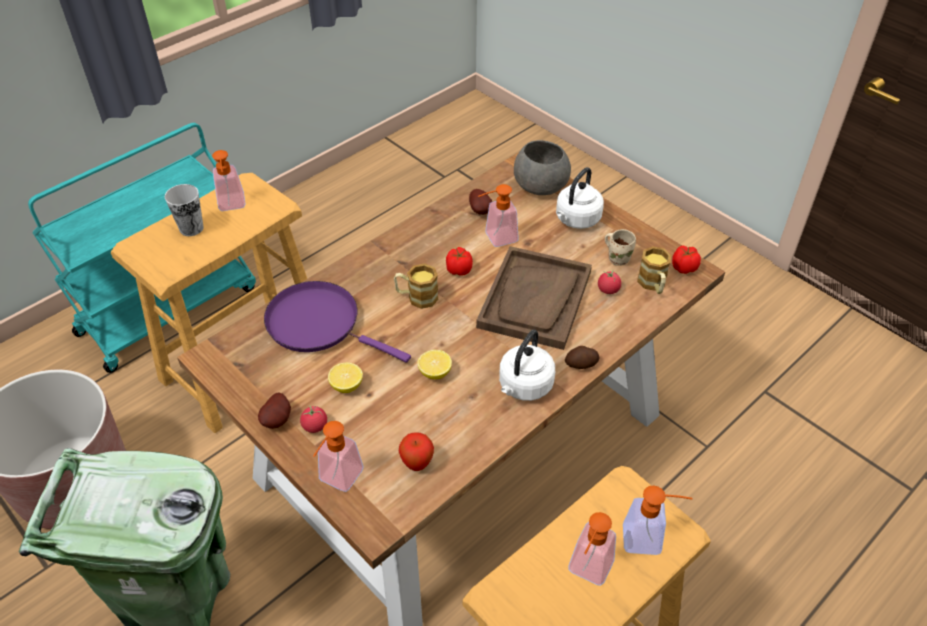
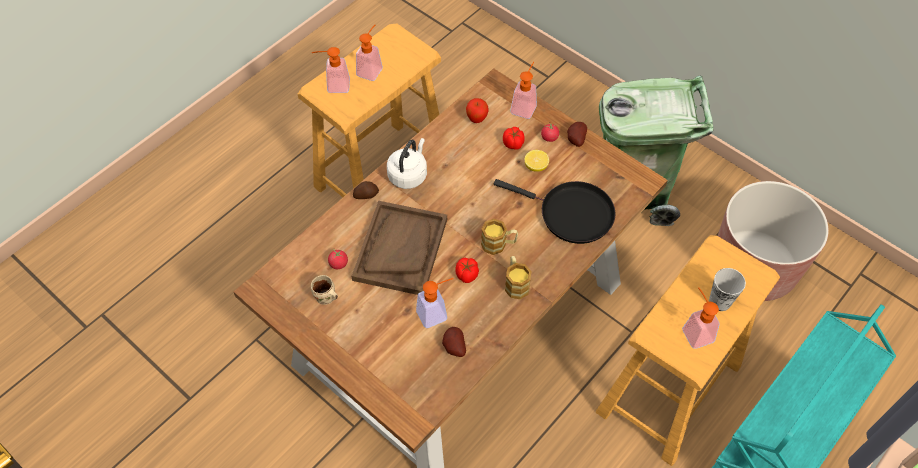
camera: 175 degrees right, 10 degrees up
purple frying pan [264,281,411,363] -> black frying pan [494,179,616,244]
lemon [417,350,452,379] -> none
grey bowl [514,140,571,195] -> none
white kettle [556,167,604,229] -> none
mug [637,246,671,294] -> mug moved to [505,256,532,299]
tomato [672,245,701,274] -> tomato moved to [503,127,525,150]

